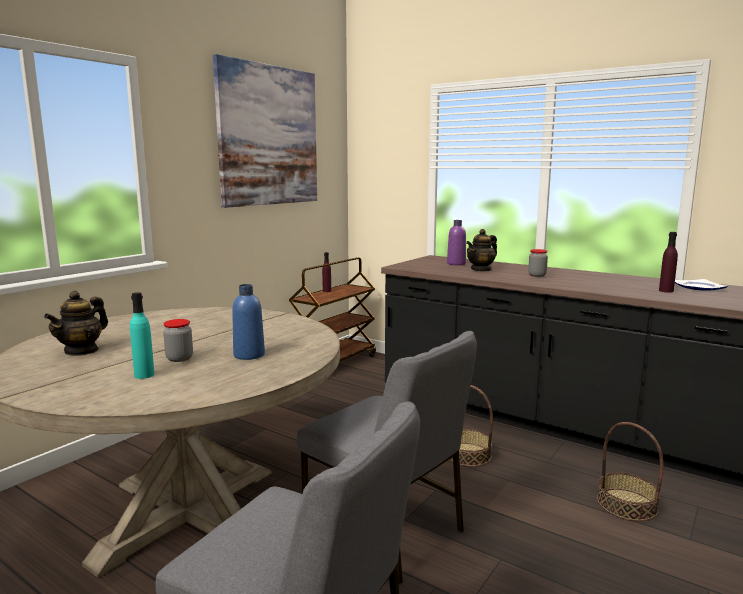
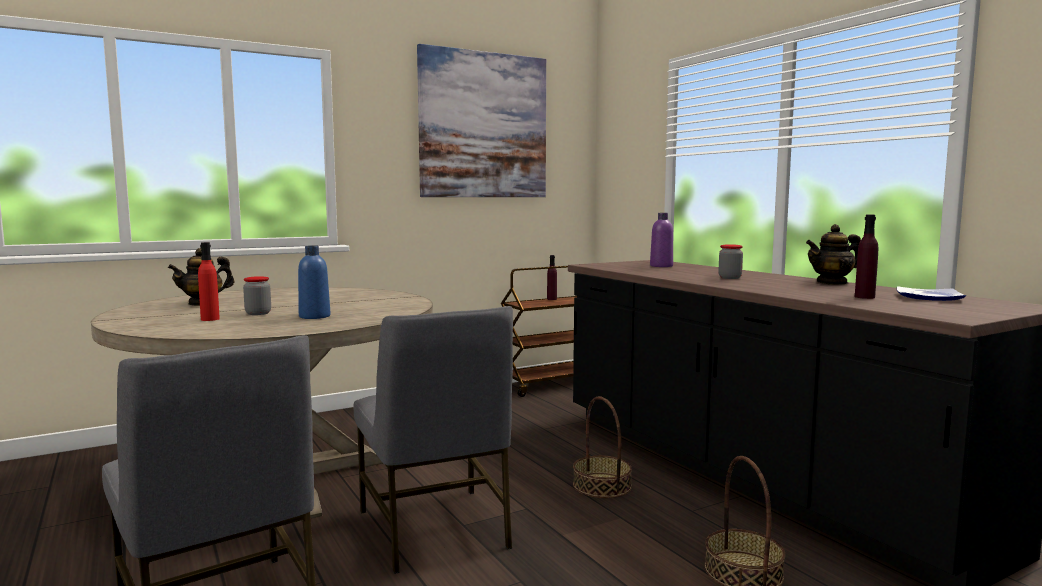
camera: 25 degrees right, 5 degrees down
turquoise bottle [130,292,154,379] -> red bottle [198,242,220,321]
teapot [466,229,497,272] -> teapot moved to [806,224,861,285]

